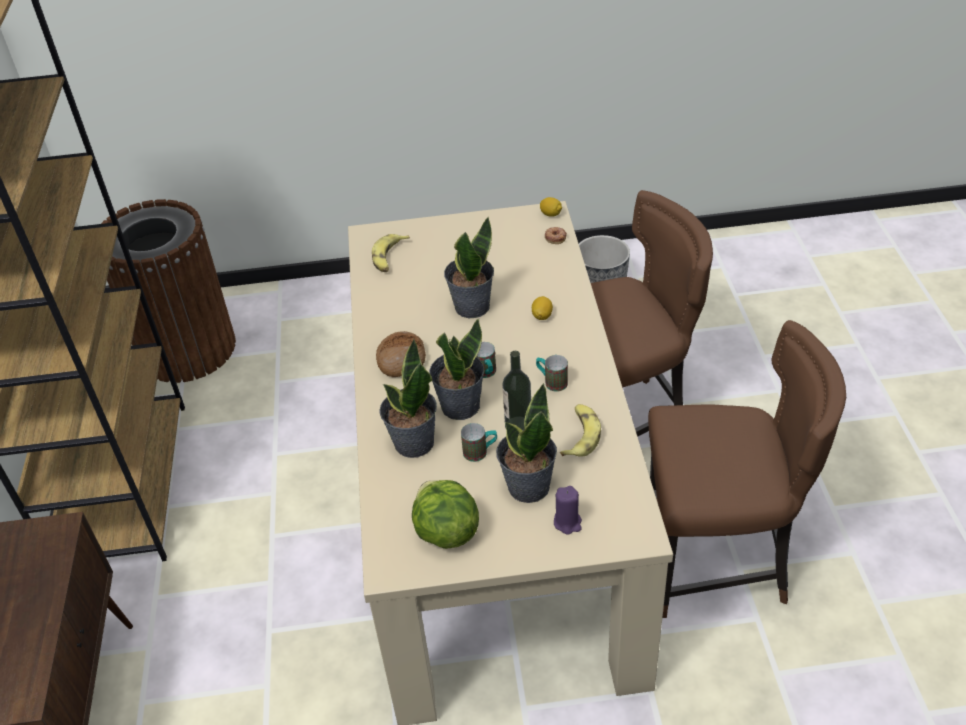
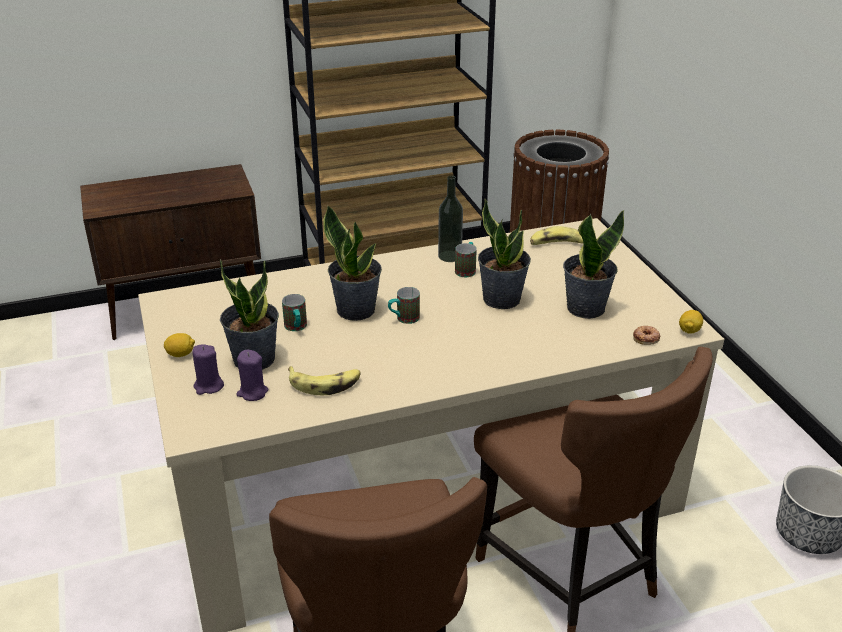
camera: 75 degrees right, 10 degrees down
bread [376,331,426,377] -> none
potted plant [379,338,437,458] -> potted plant moved to [563,210,624,319]
lettuce [412,480,479,549] -> none
bottle [502,351,531,430] -> bottle moved to [438,176,463,262]
lemon [532,296,553,320] -> lemon moved to [164,333,195,357]
mug [536,355,568,392] -> mug moved to [455,242,477,277]
none -> purple candle [236,349,268,401]

